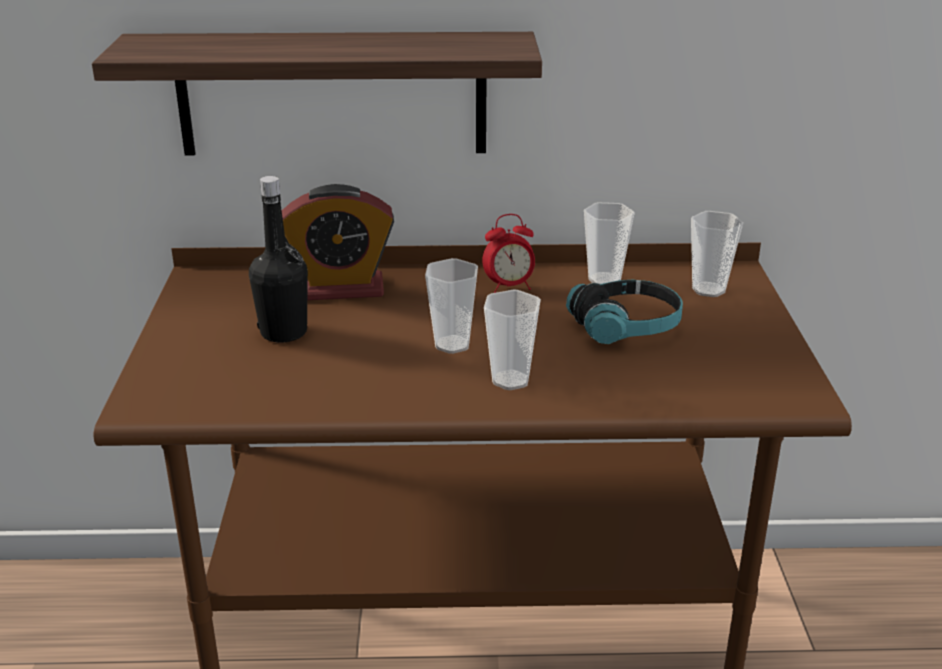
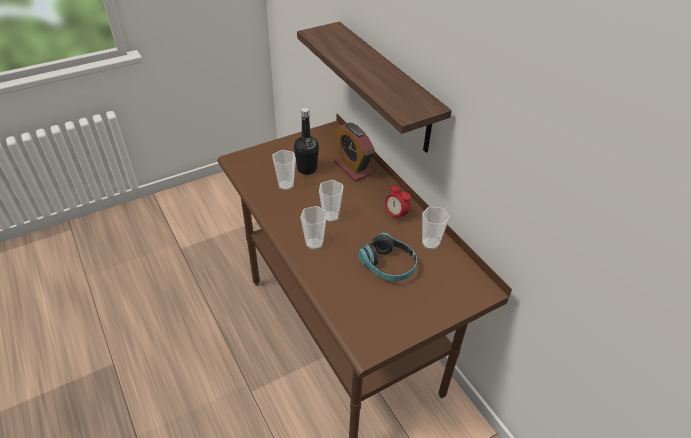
camera: 60 degrees right, 15 degrees up
cup [691,211,743,297] -> cup moved to [272,150,296,190]

